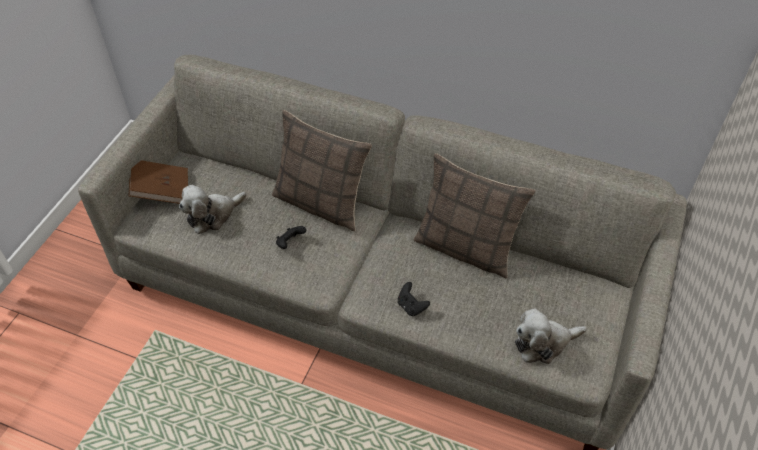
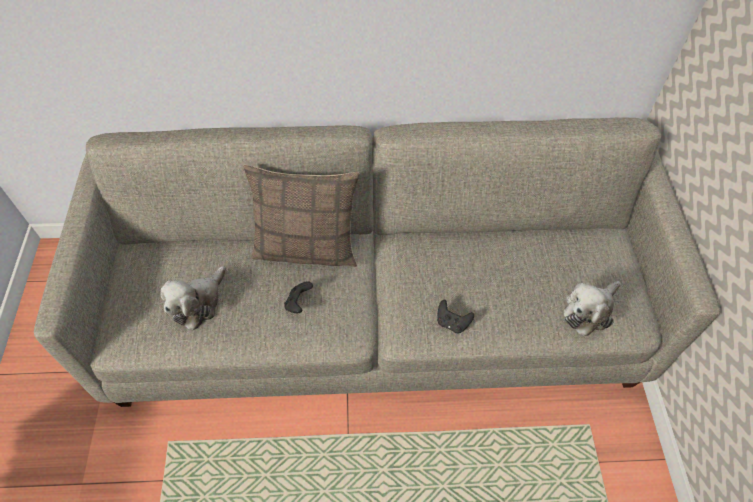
camera: 25 degrees left, 5 degrees up
brown book [128,160,188,204] -> none
pillow [414,153,535,278] -> none

